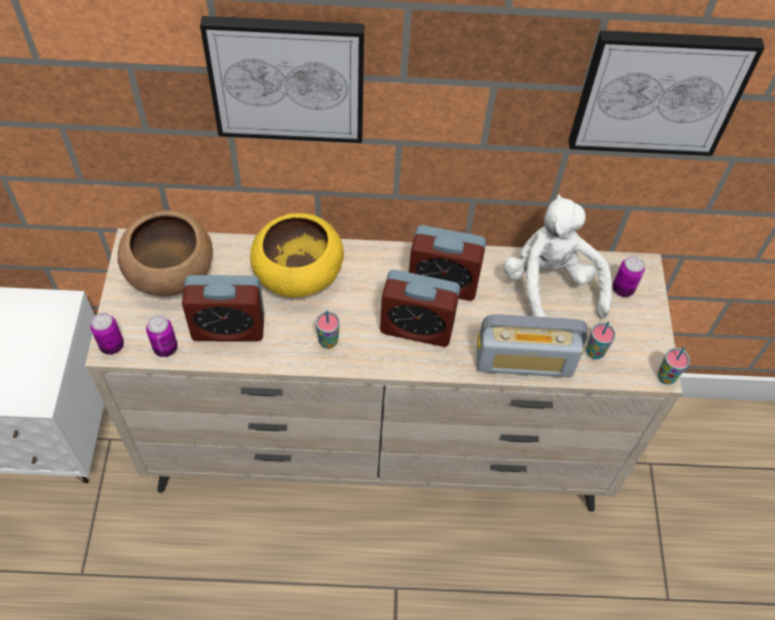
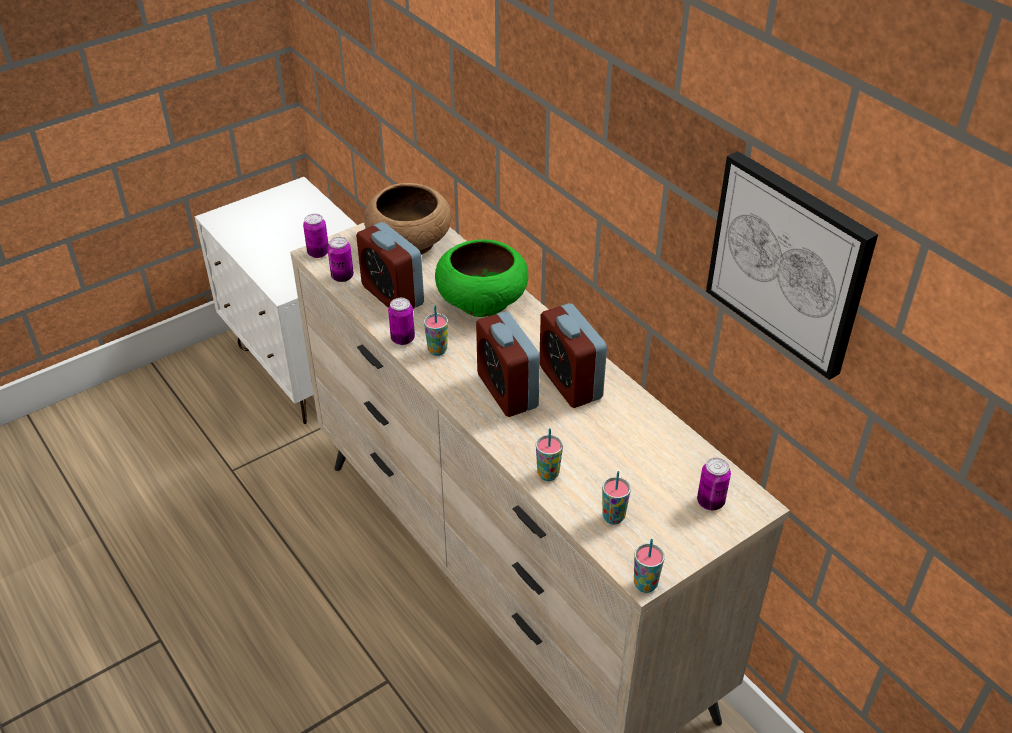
camera: 55 degrees right, 15 degrees down
picture [200,16,364,143] -> none
yellow bowl [250,213,344,298] -> green bowl [435,239,528,317]
radio [477,314,588,377] -> cup [536,428,563,481]
white plush toy [503,195,612,319] -> none
none -> can [388,298,415,345]

